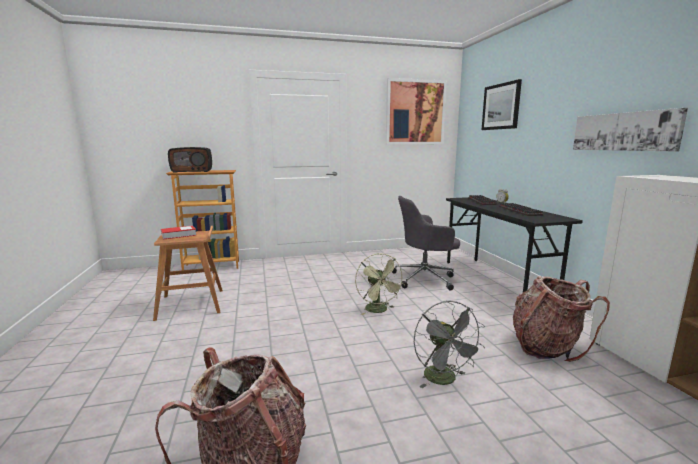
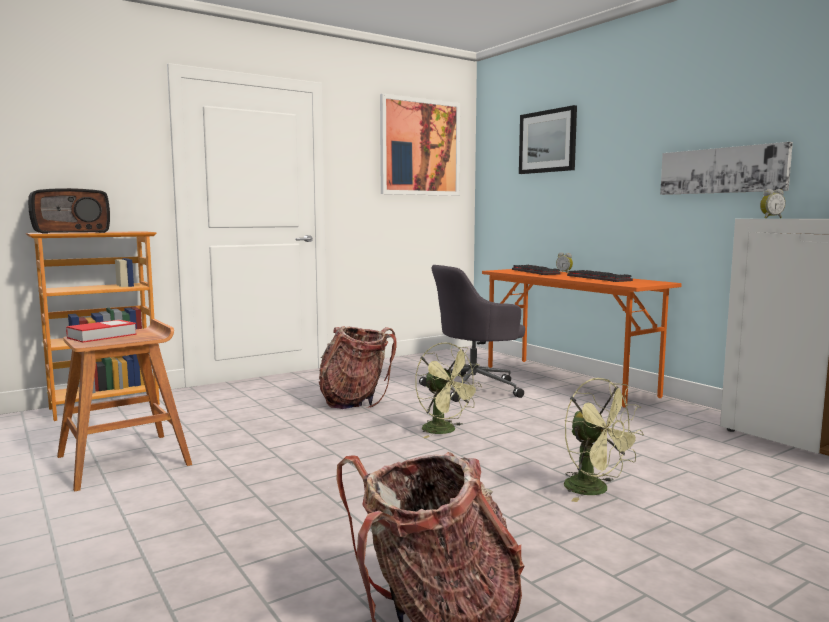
camera: 20 degrees left, 5 degrees down
grey fan [414,301,485,388] -> green fan [564,378,644,502]
black desk [446,197,583,292] -> orange desk [482,269,682,408]
backpack [513,276,610,362] -> backpack moved to [319,326,397,409]
none -> alarm clock [760,189,786,218]

